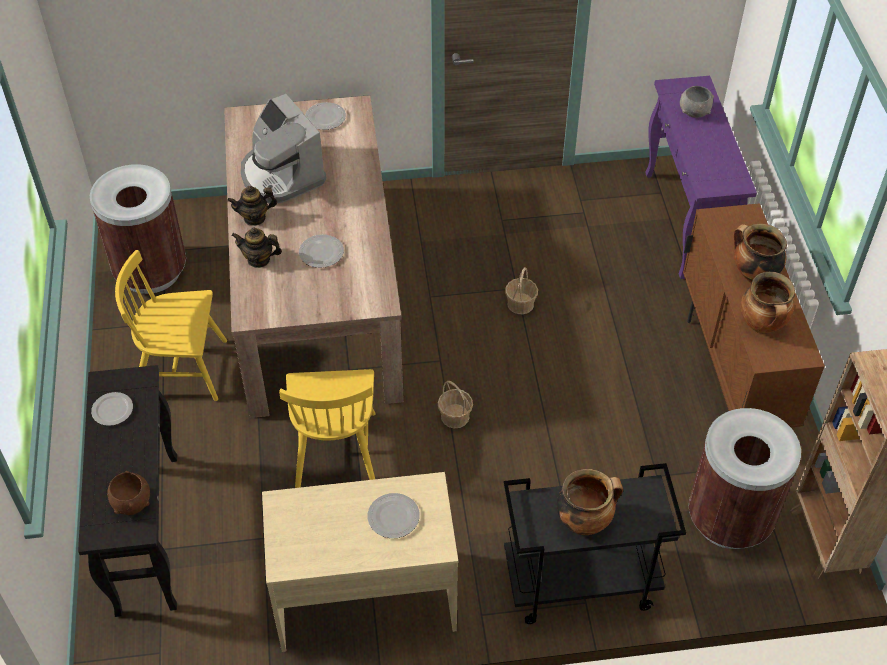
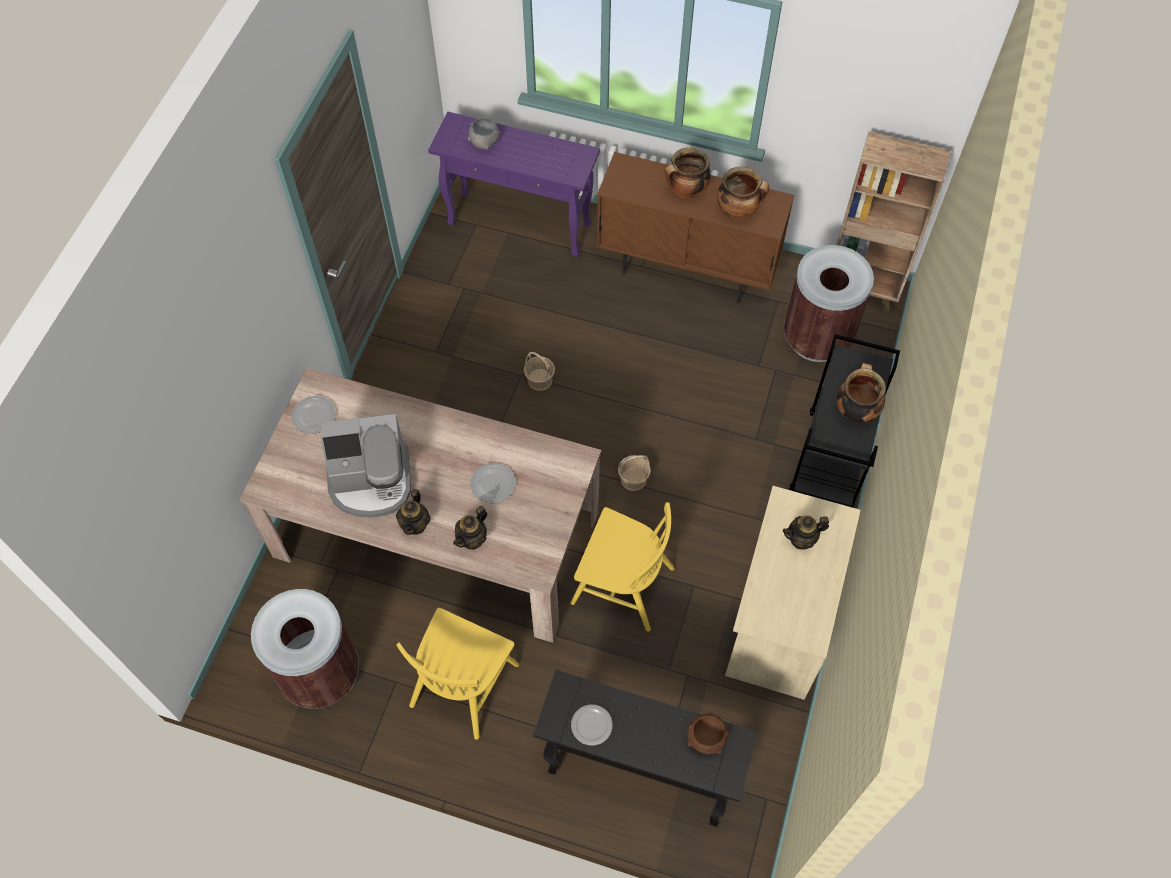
camera: 65 degrees left, 10 degrees up
plate [368,493,420,538] -> teapot [783,515,829,550]

